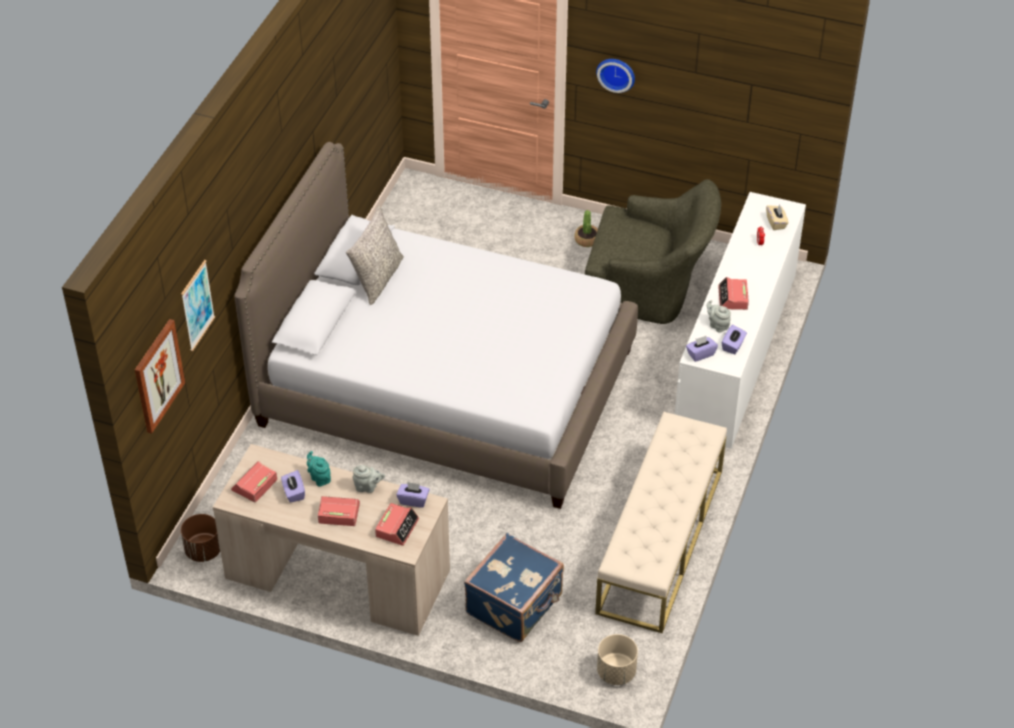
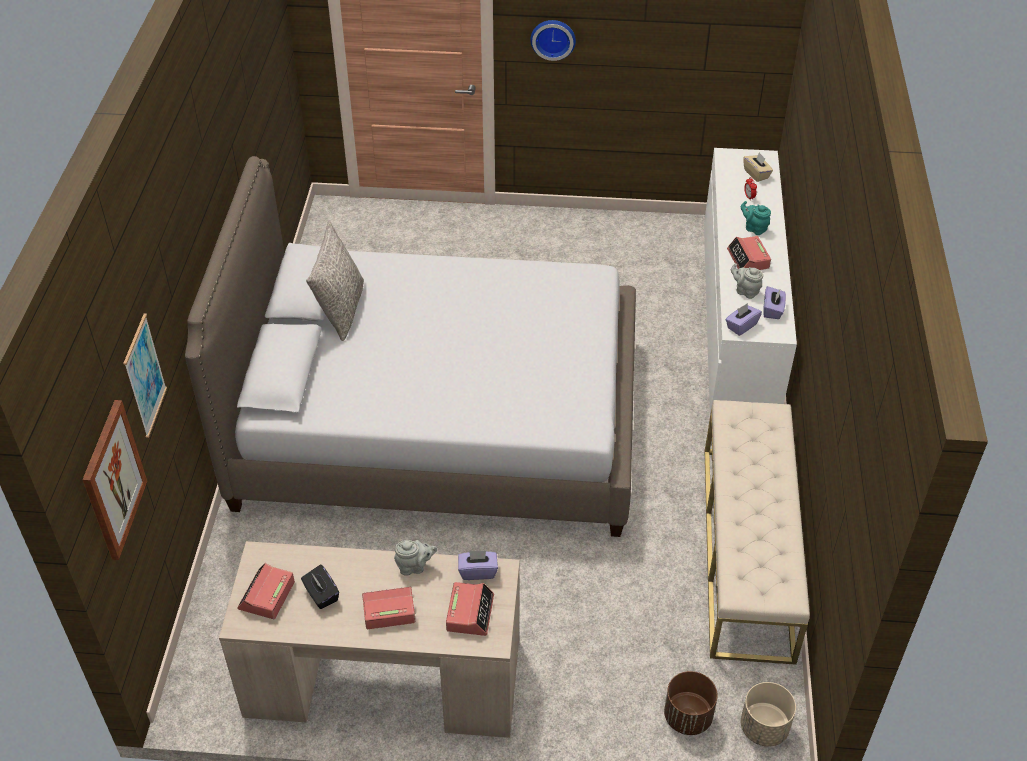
camera: 15 degrees left, 0 degrees up
brown planter [181,514,220,562] -> brown planter moved to [664,671,718,735]
purple tissue box [281,470,305,503] -> black tissue box [301,565,339,609]
turquoise teapot [307,451,331,487] -> turquoise teapot moved to [741,201,771,235]
blue suitcase [464,533,564,642] -> none
potted plant [574,210,598,247] -> none
green armchair [585,179,721,324] -> none

